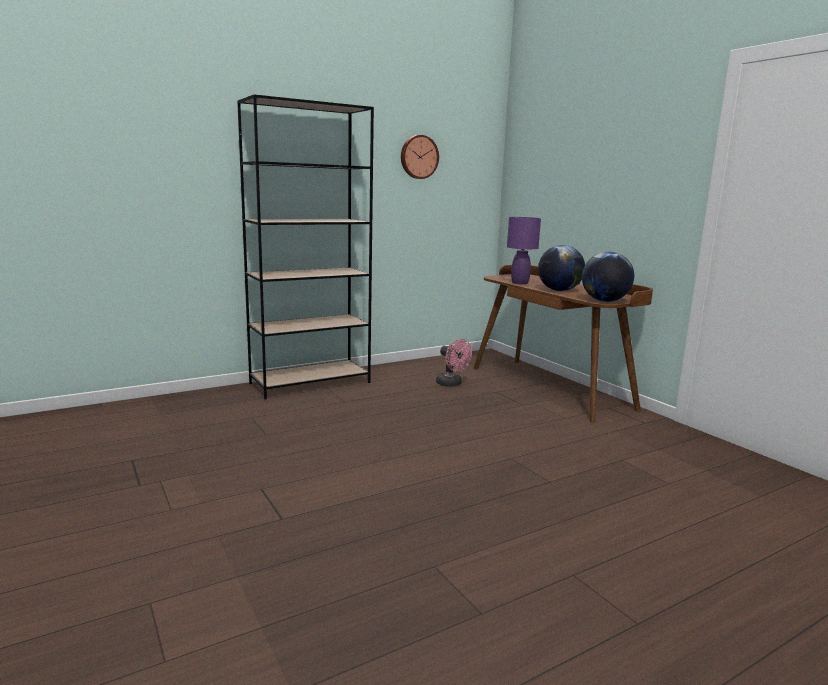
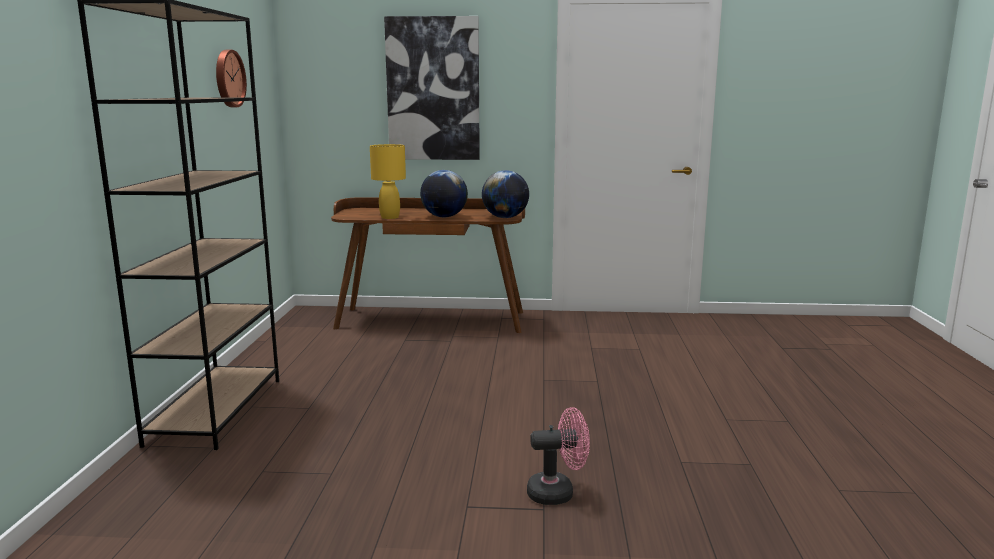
camera: 55 degrees left, 0 degrees up
pink fan [436,339,472,387] -> pink fan moved to [527,407,590,505]
purple table lamp [507,217,541,284] -> yellow table lamp [370,144,406,219]
none -> picture [384,16,480,160]

